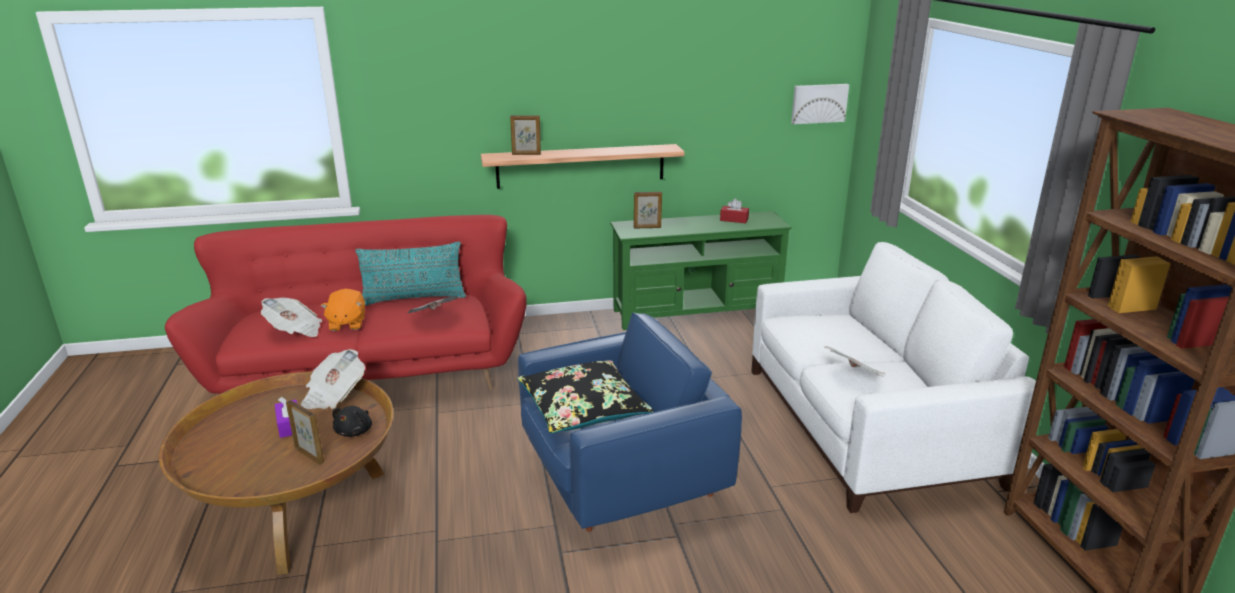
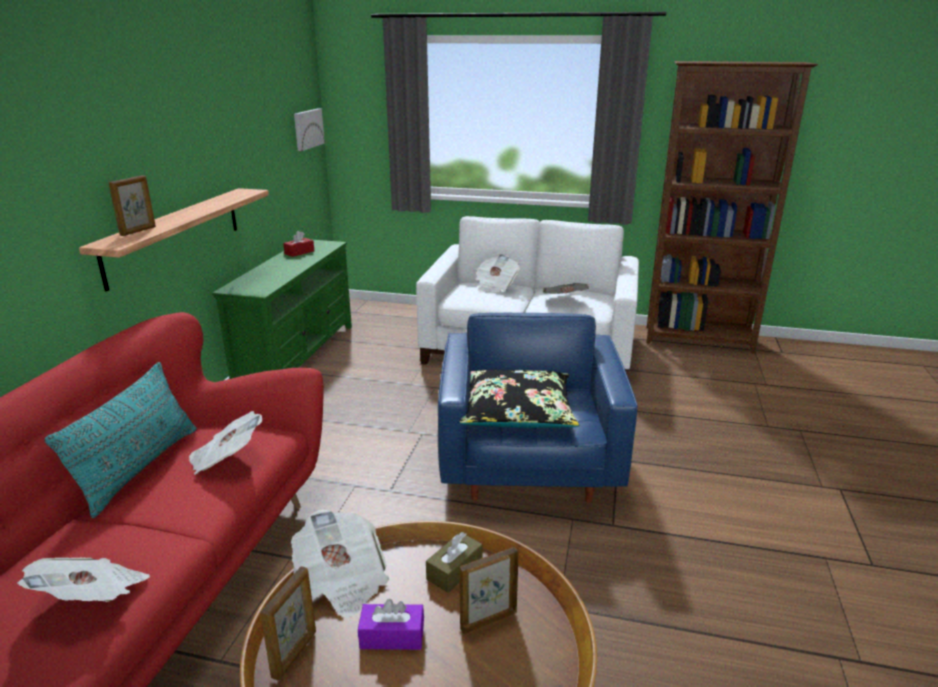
camera: 65 degrees left, 0 degrees up
orange plush toy [321,289,365,331] -> none
black plush toy [332,406,372,437] -> brown tissue box [426,532,483,593]
picture frame [634,192,662,228] -> picture frame moved to [260,566,316,681]
none -> newspaper [475,254,520,293]

